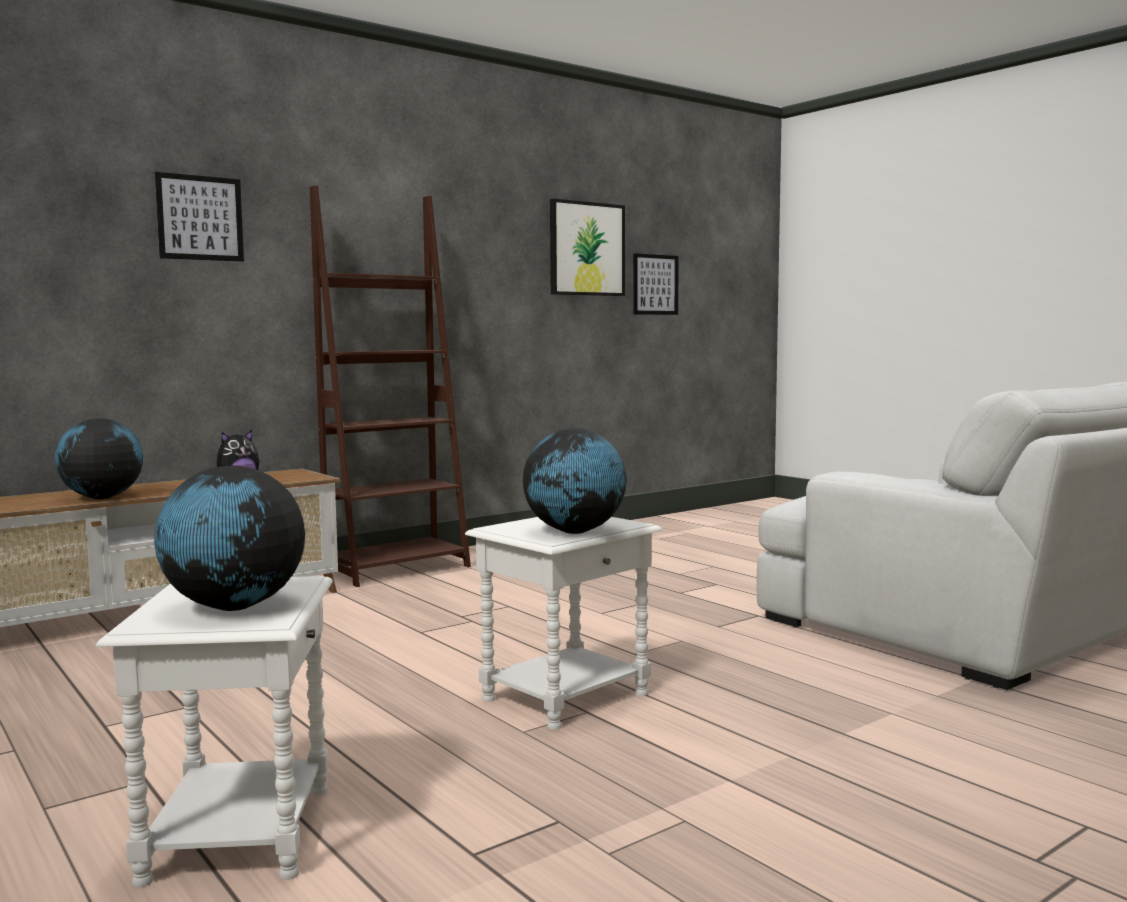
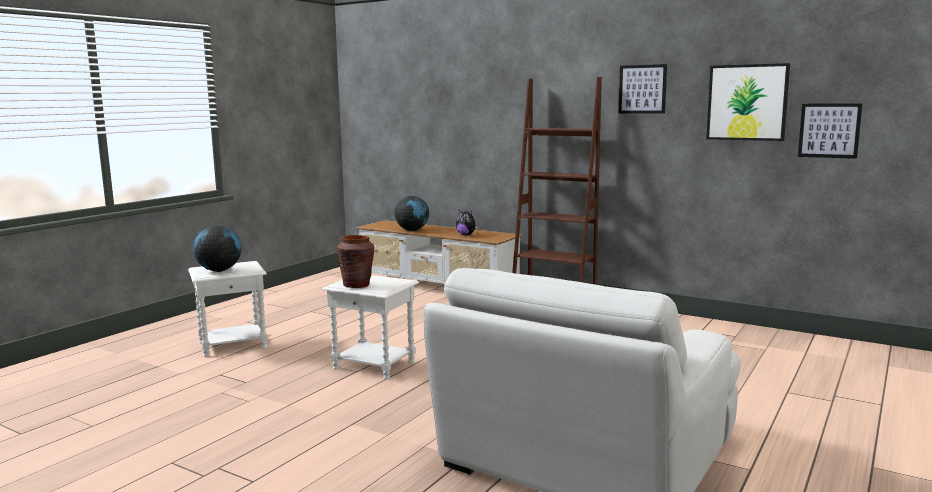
camera: 70 degrees right, 5 degrees up
picture [155,172,244,262] -> picture moved to [619,64,667,114]
globe [523,428,627,534] -> brown vase [337,235,374,288]

